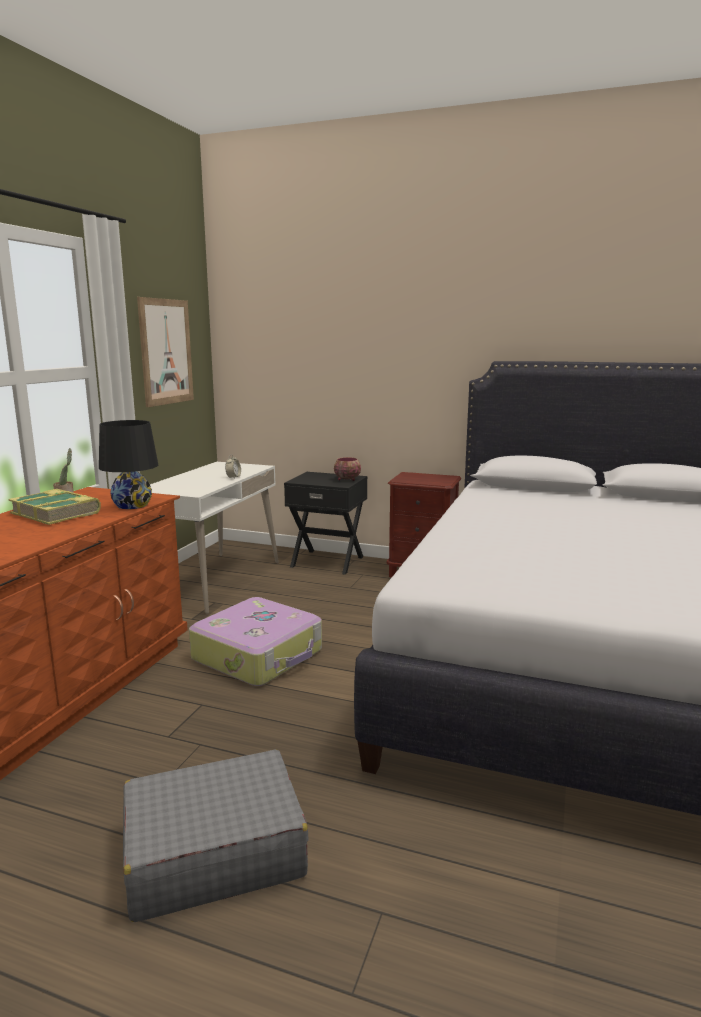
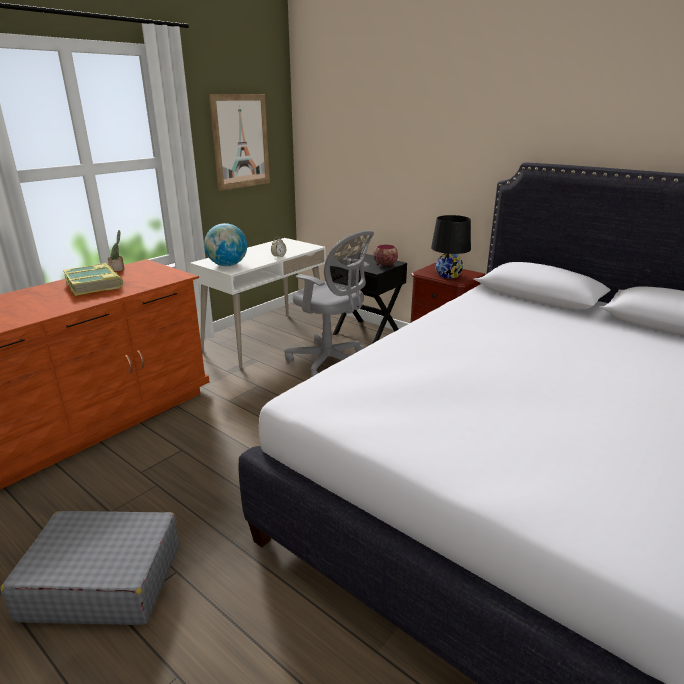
camera: 20 degrees right, 10 degrees up
black table lamp [99,420,158,509] -> black table lamp moved to [431,215,471,278]
suitcase [189,597,322,686] -> none
none -> globe [204,223,247,266]
none -> grey office chair [284,230,374,377]

